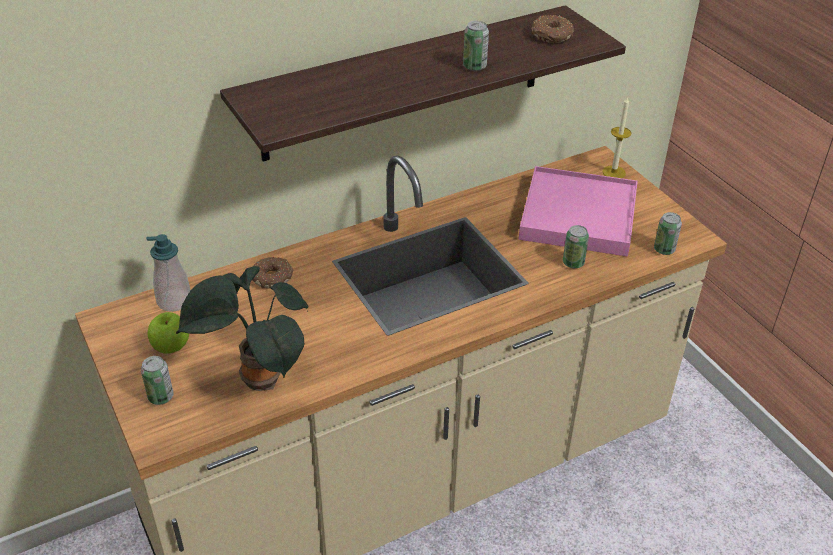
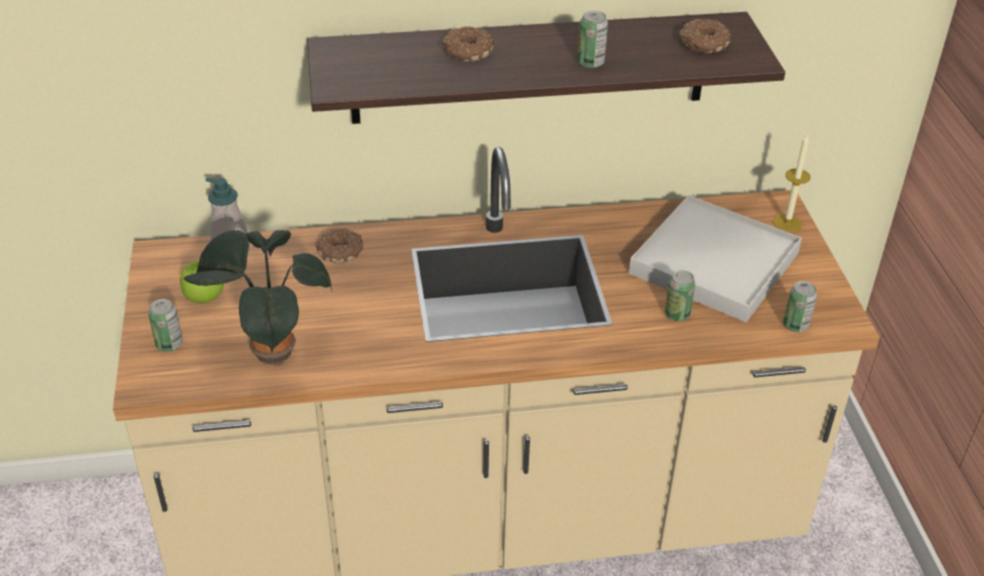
camera: 20 degrees right, 0 degrees up
pink tray [519,166,638,257] -> white tray [629,195,802,322]
none -> donut [441,26,494,62]

